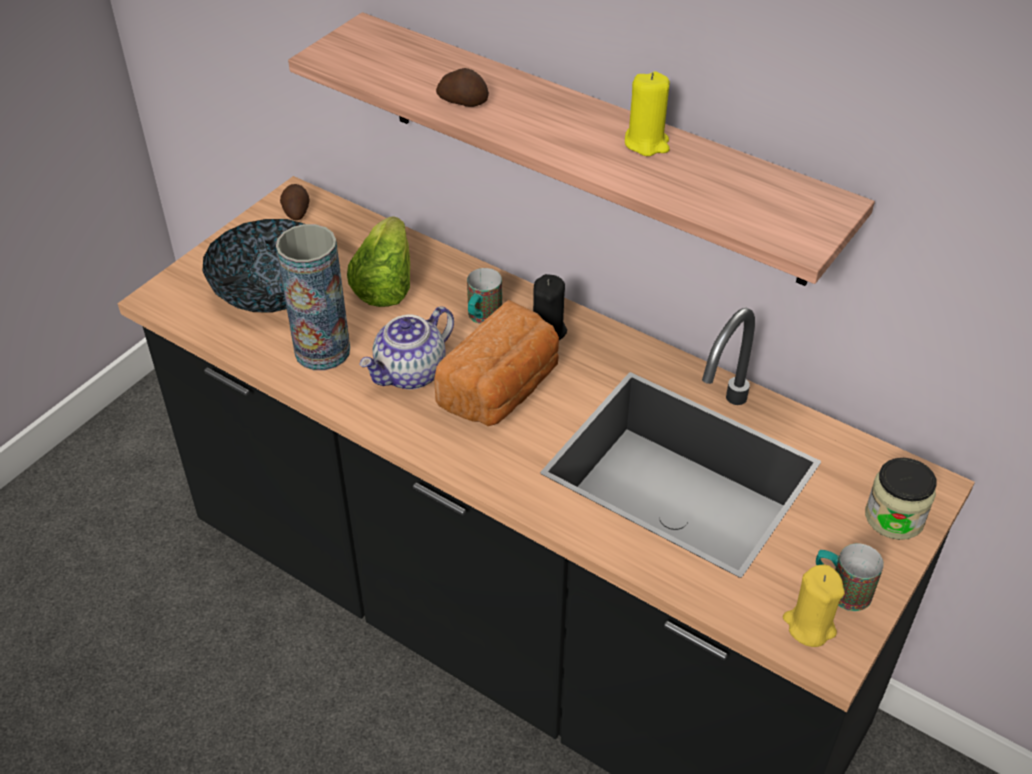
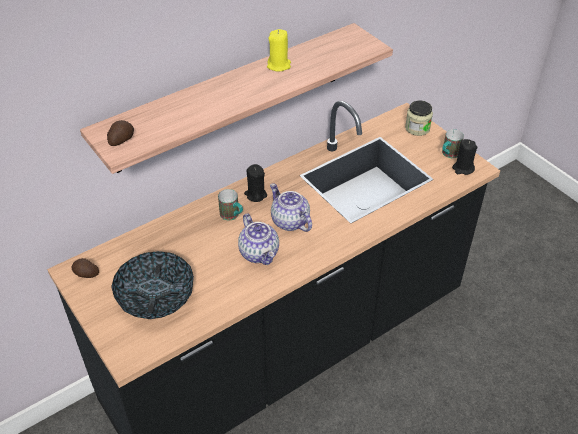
camera: 70 degrees left, 0 degrees up
vase [276,224,350,370] -> none
lettuce [347,216,410,307] -> none
bread [434,300,559,426] -> teapot [270,183,312,232]
potato [436,68,489,107] -> potato moved to [107,120,134,146]
yellow candle [783,565,845,647] -> black candle [452,139,477,175]

